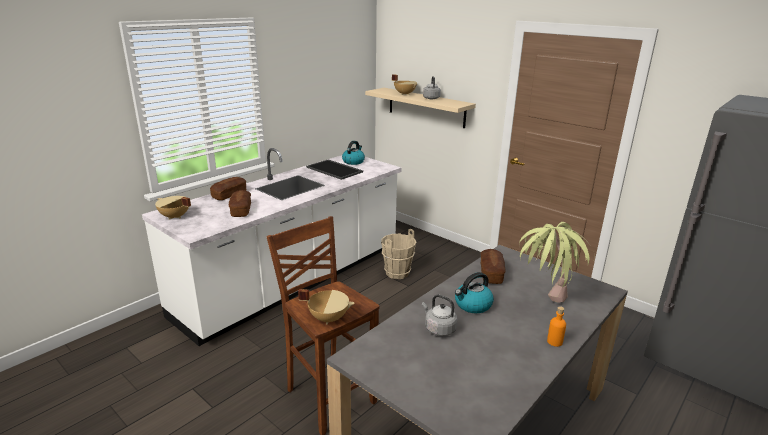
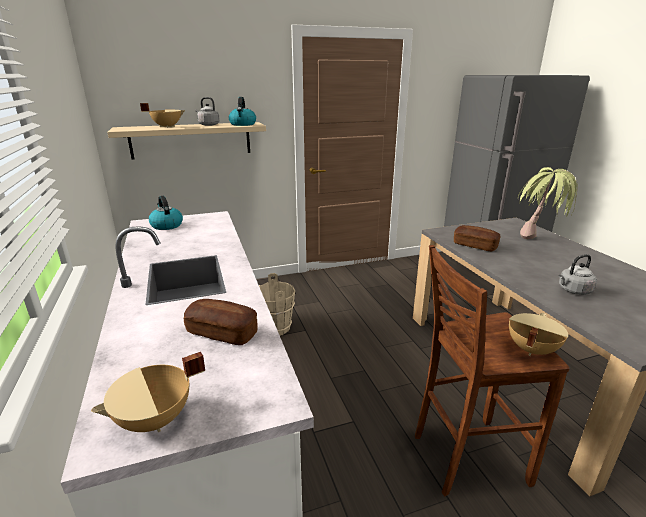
camera: 60 degrees left, 0 degrees up
bread [210,177,246,200] -> none
tray [306,159,363,180] -> none
kettle [455,272,494,313] -> kettle moved to [229,97,256,126]
orange bottle [547,306,566,347] -> none

